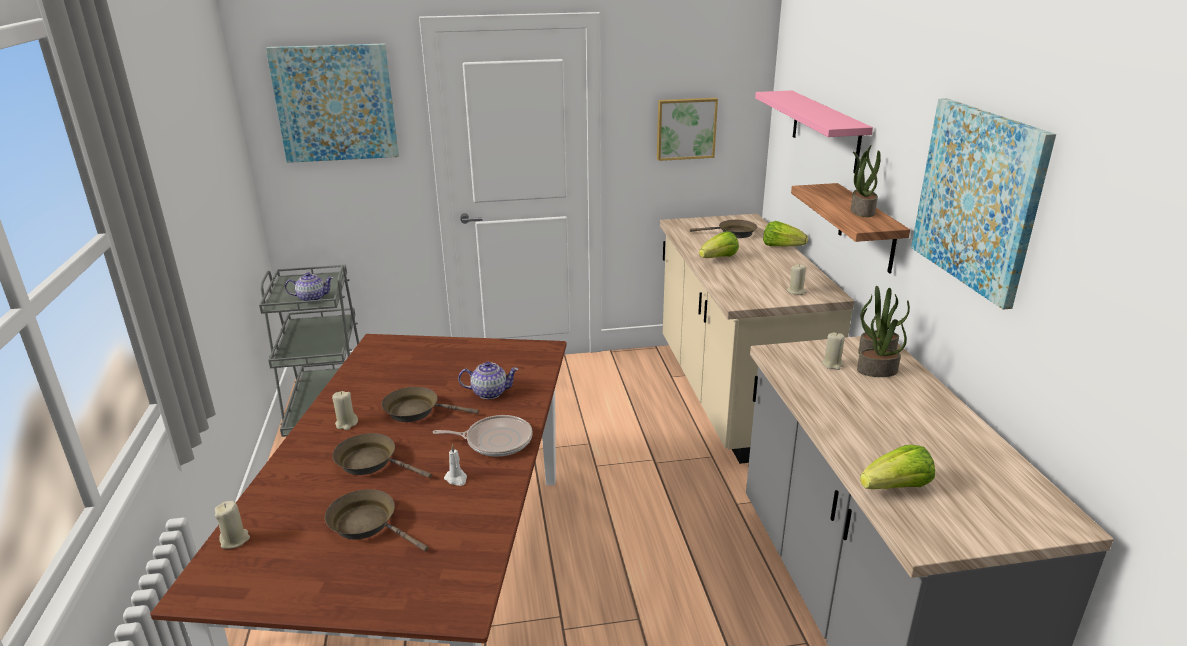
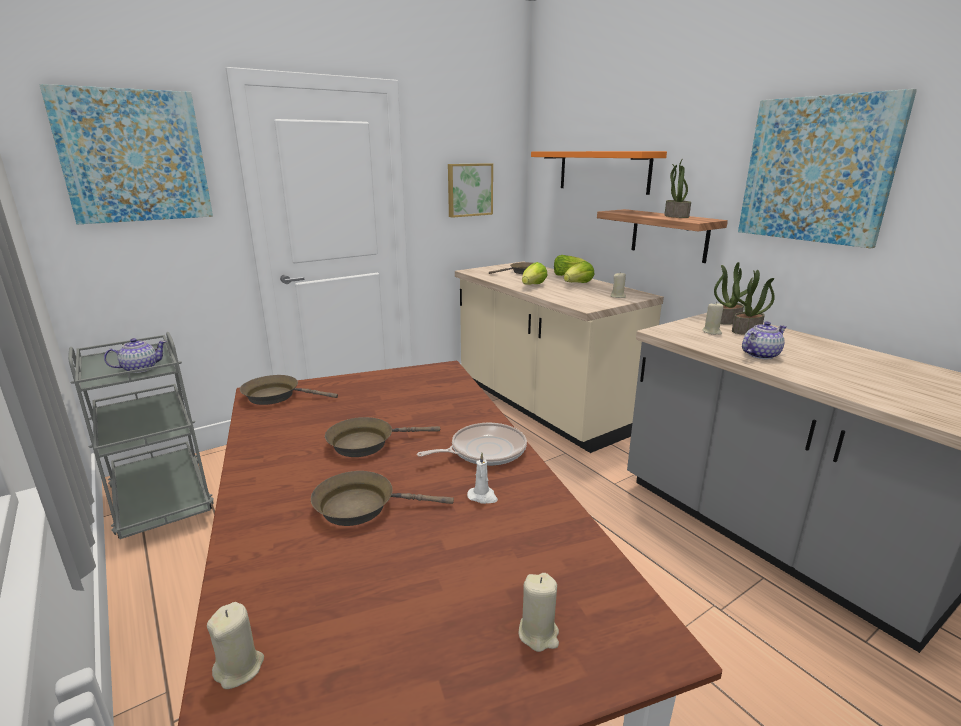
camera: 25 degrees left, 5 degrees down
brown frying pan [325,489,428,551] -> brown frying pan moved to [240,375,338,405]
beige candle [332,391,358,430] -> beige candle moved to [519,573,559,652]
teapot [458,362,519,399] -> teapot moved to [742,321,787,359]
pink shelf [755,90,873,173] -> orange shelf [531,151,667,195]
lettuce [860,445,935,489] -> lettuce moved to [564,261,594,283]

